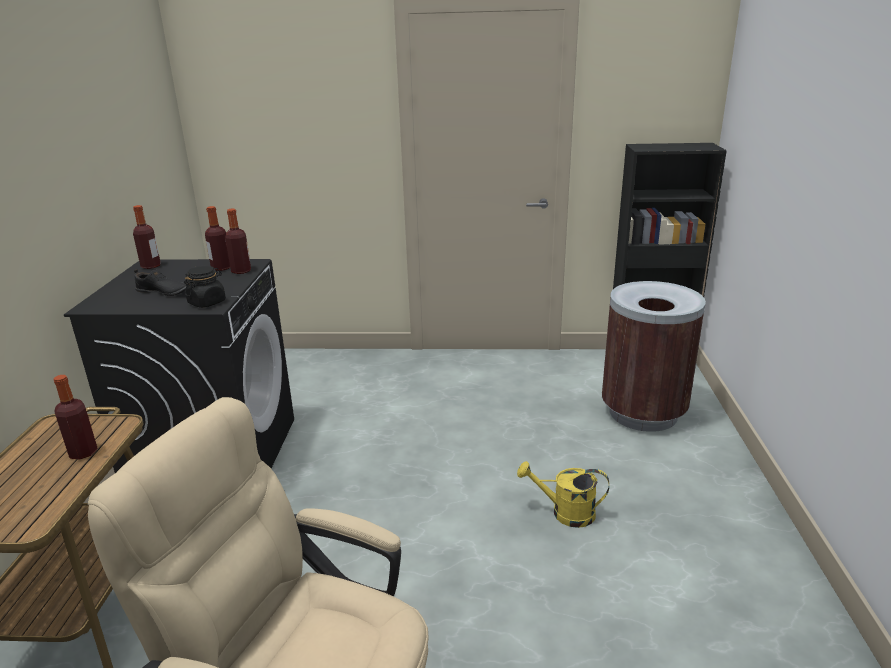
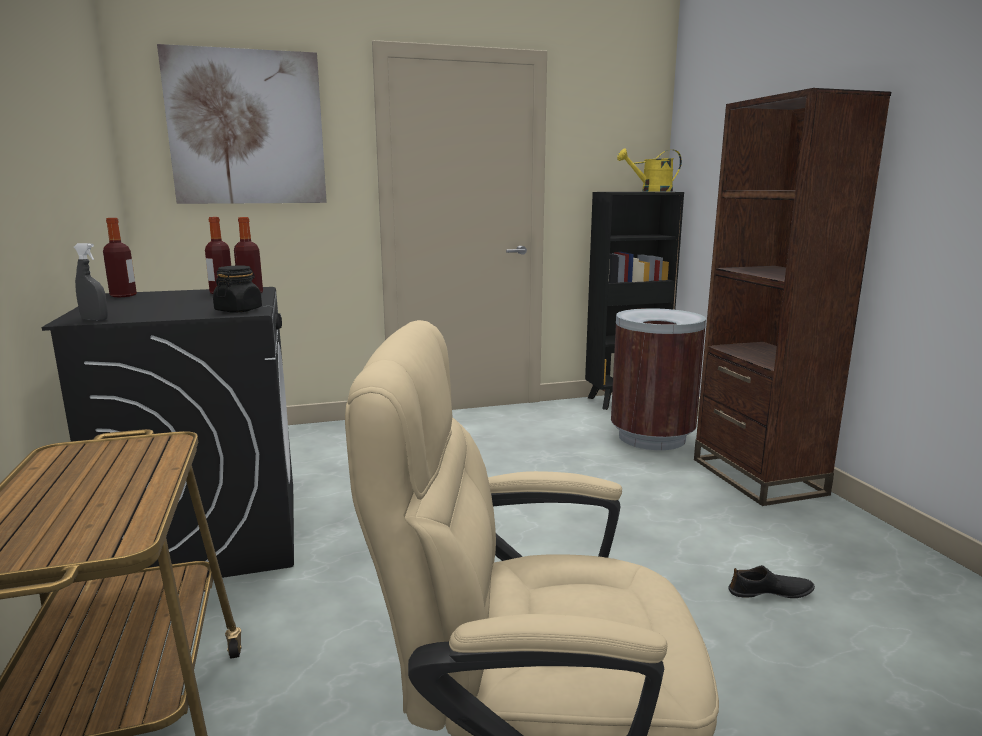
camera: 20 degrees left, 10 degrees down
bottle [54,375,98,460] -> none
black shoe [134,269,186,296] -> black shoe moved to [728,565,815,598]
yellow watering can [517,461,609,528] -> yellow watering can moved to [617,148,682,192]
none -> grey spray bottle [74,243,108,321]
none -> picture [157,44,327,204]
none -> brown bookcase [694,88,891,506]

